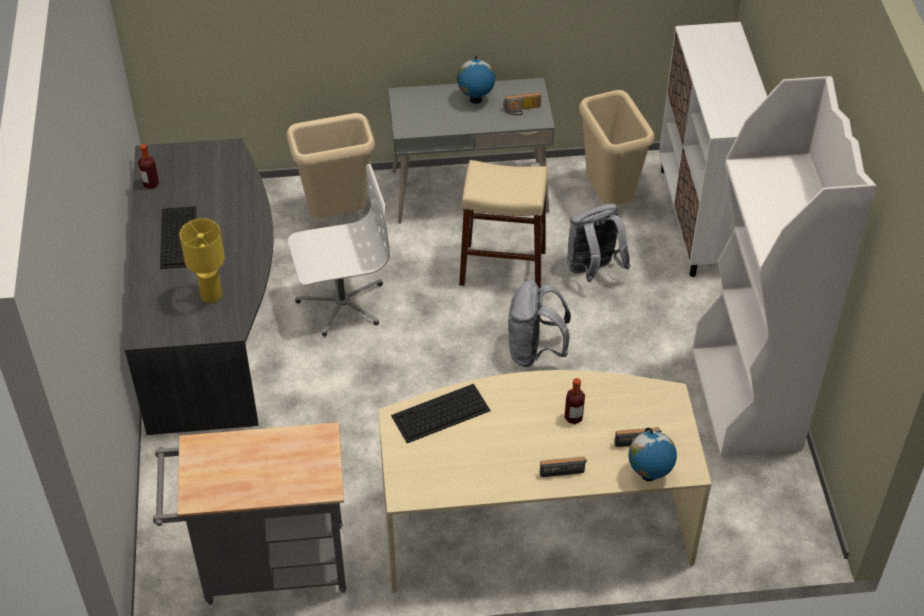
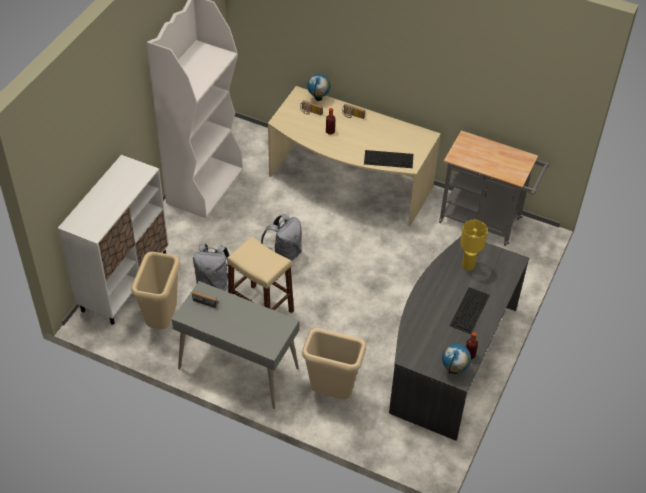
camera: 150 degrees left, 0 degrees up
white office chair [288,164,390,336] -> none
globe [457,56,495,104] -> globe moved to [442,344,471,374]

